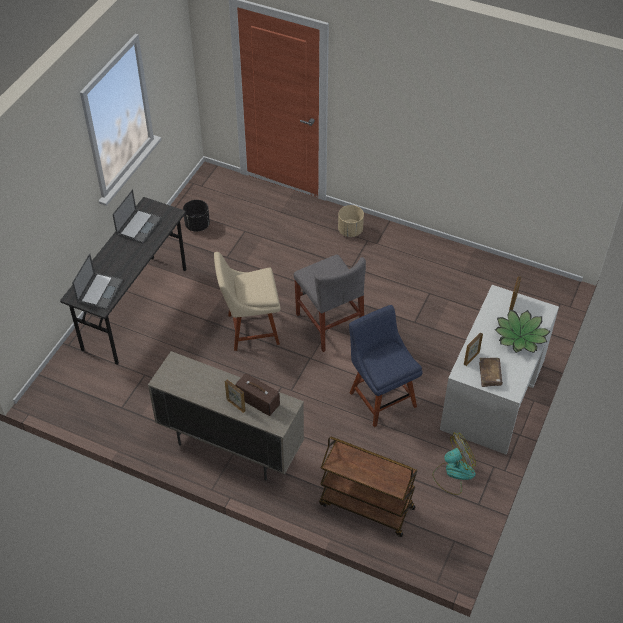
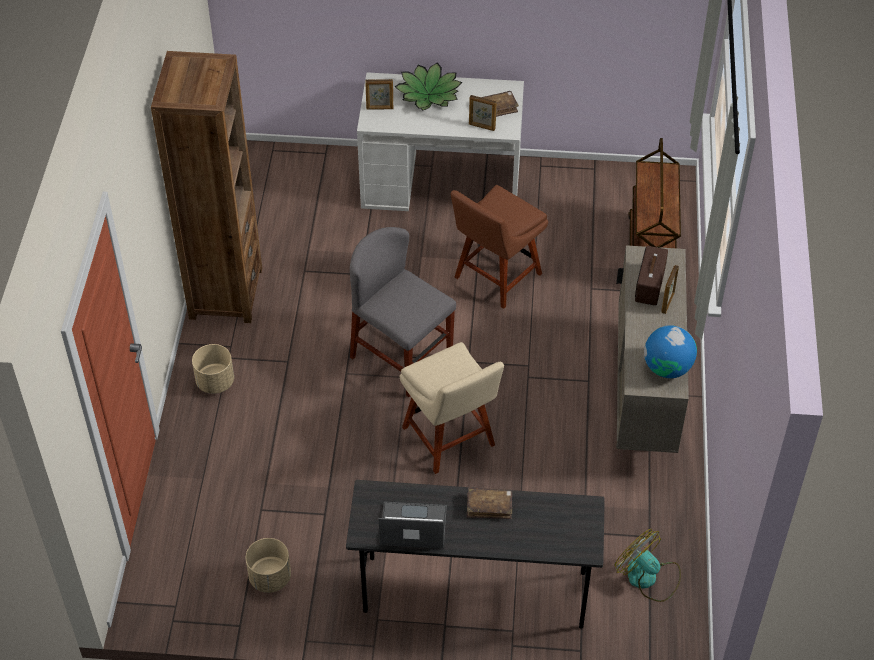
camera: 110 degrees left, 0 degrees up
laptop [72,253,123,310] -> none
black planter [183,200,210,232] -> beige planter [246,538,291,593]
grey chair [294,254,366,352] -> grey chair turned 90 degrees counterclockwise [350,227,456,397]
blue chair [349,305,423,427] -> brown chair [451,185,548,309]
fan [432,433,476,495] -> fan moved to [614,529,681,602]
none -> brown bookcase [151,51,262,323]
none -> brown book [467,488,512,519]
none -> globe [644,325,697,378]

